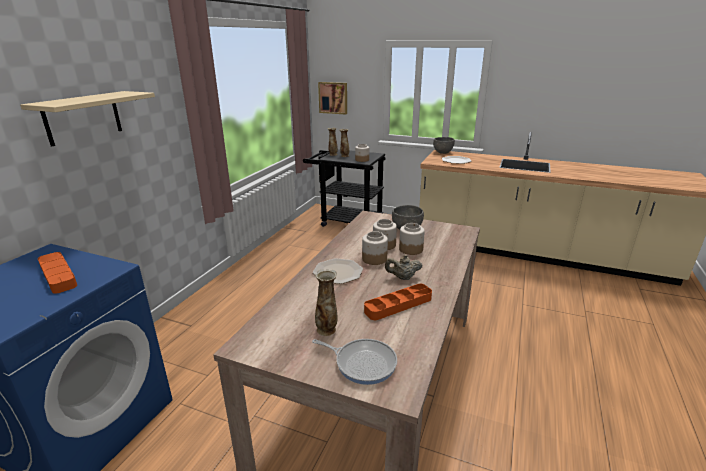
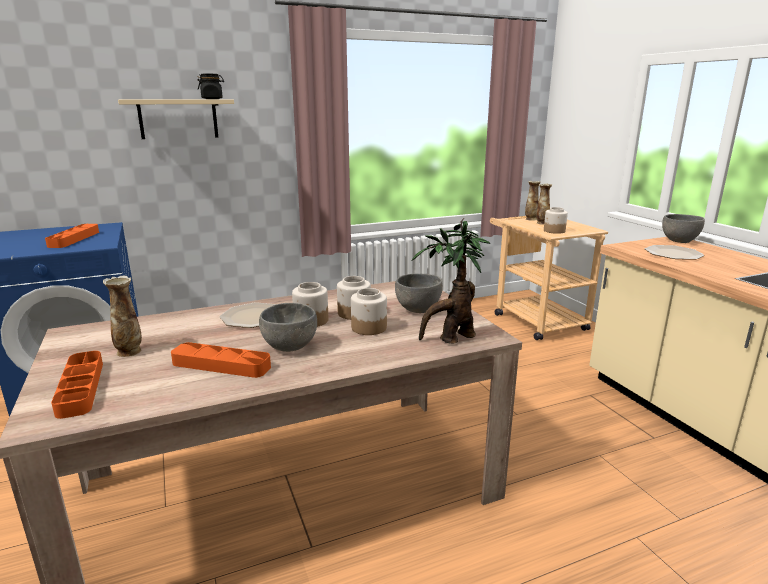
camera: 45 degrees right, 5 degrees down
black cart [303,149,385,227] -> beige cart [490,216,608,340]
frying pan [312,339,397,385] -> orange tray [51,351,103,419]
picture [318,82,347,115] -> none
beige teapot [385,255,422,280] -> grey bowl [259,303,317,352]
none -> black jar [198,74,224,99]
none -> potted plant [411,218,490,344]

